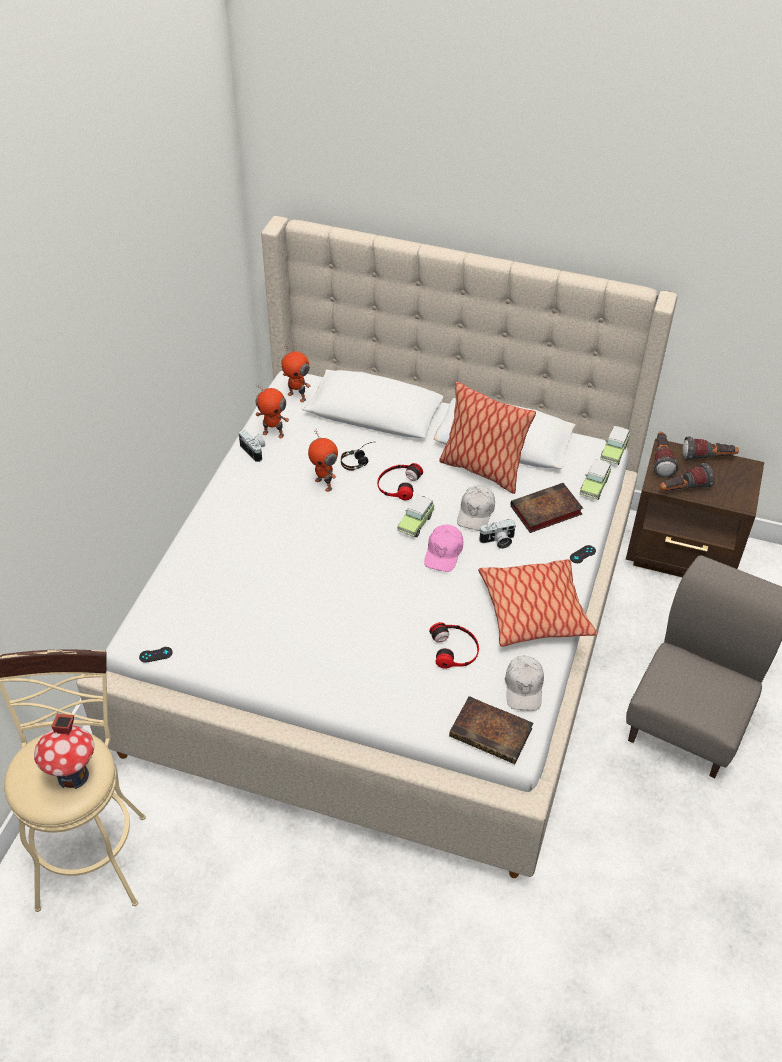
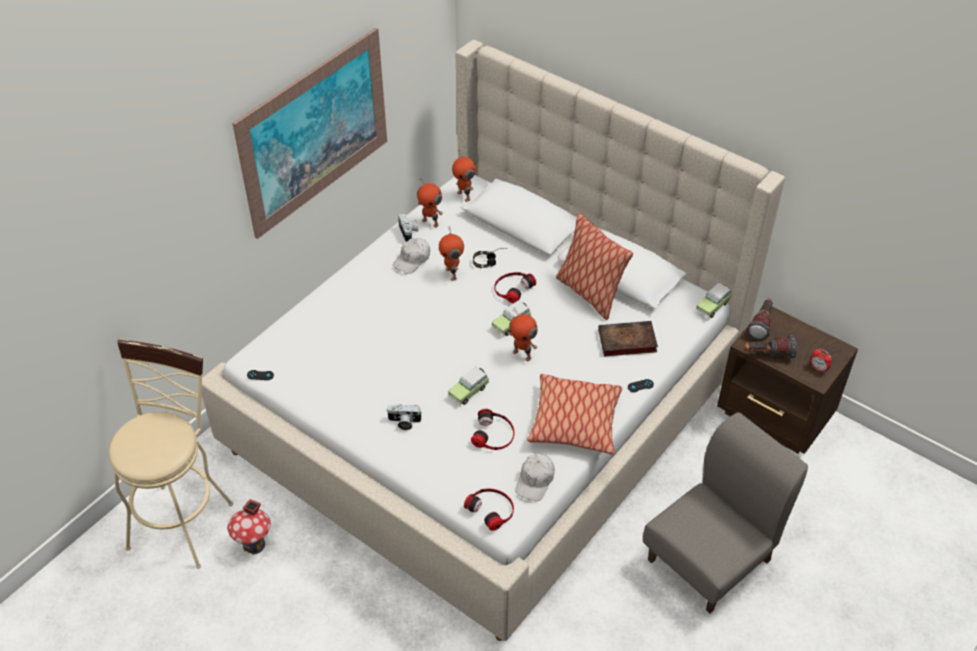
camera: 20 degrees right, 0 degrees up
toy house [34,714,94,789] -> toy house moved to [227,499,271,555]
pink cap [424,525,463,572] -> toy robot [509,309,538,361]
book [449,696,533,764] -> headphones [464,489,514,531]
white cap [457,486,495,531] -> white cap moved to [393,238,430,274]
camera [479,519,516,549] -> camera moved to [386,404,422,430]
toy car [580,459,611,500] -> toy car moved to [448,366,489,405]
flashlight [683,436,739,462] -> none
none -> picture [232,28,387,239]
none -> alarm clock [810,349,832,374]

